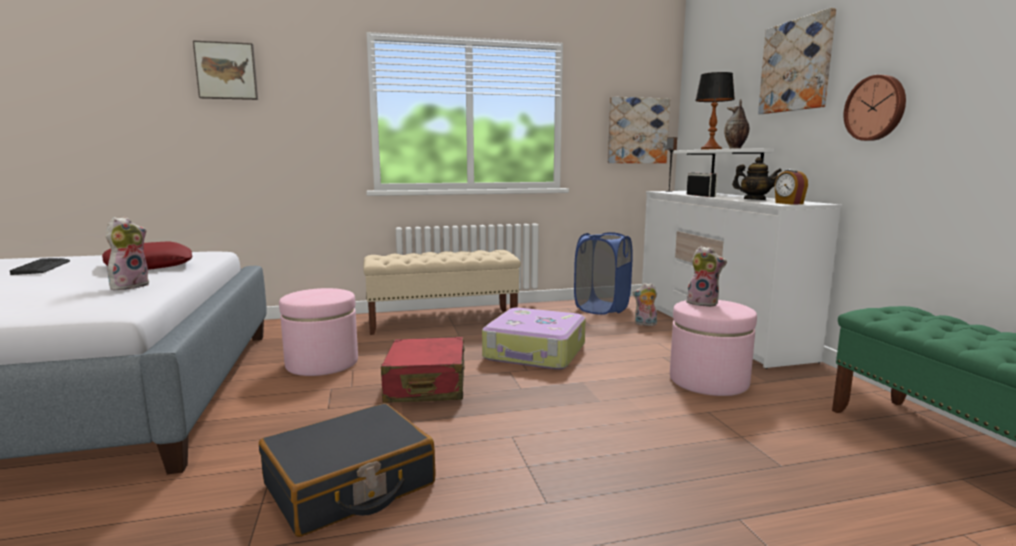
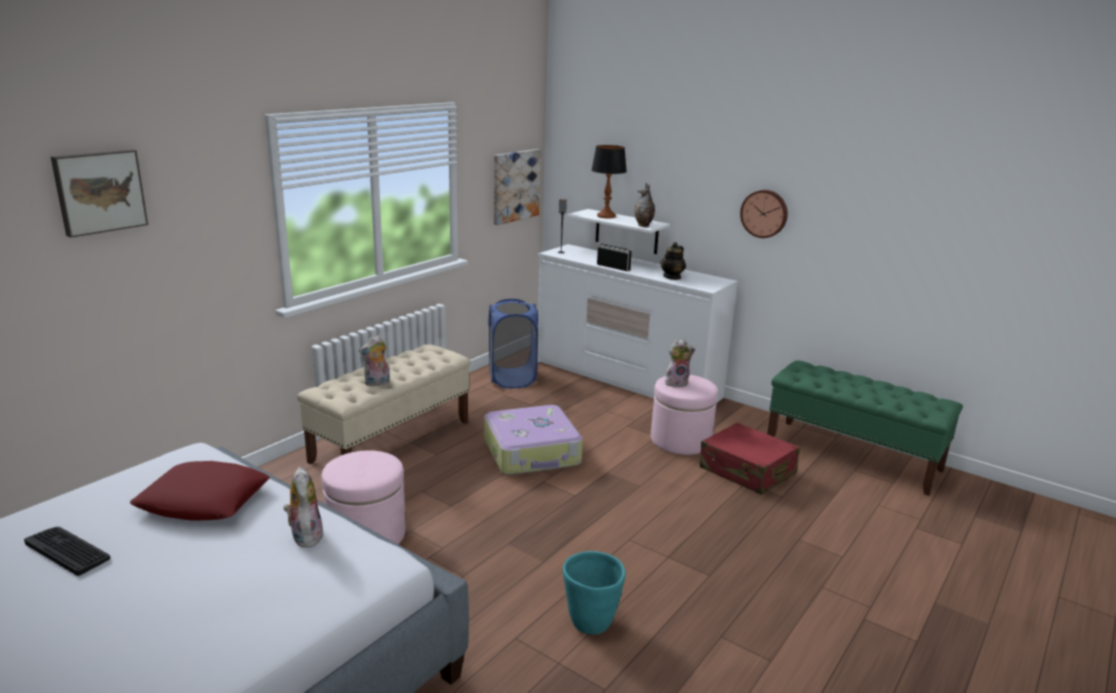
camera: 40 degrees left, 10 degrees up
black suitcase [259,403,436,537] -> turquoise planter [563,551,626,635]
red suitcase [381,337,464,403] -> red suitcase moved to [700,423,800,495]
plush toy [632,283,657,326] -> plush toy moved to [359,335,390,387]
teapot [732,157,782,200] -> teapot turned 120 degrees clockwise [660,242,686,280]
picture [758,8,836,114] -> none
alarm clock [774,169,808,205] -> none

